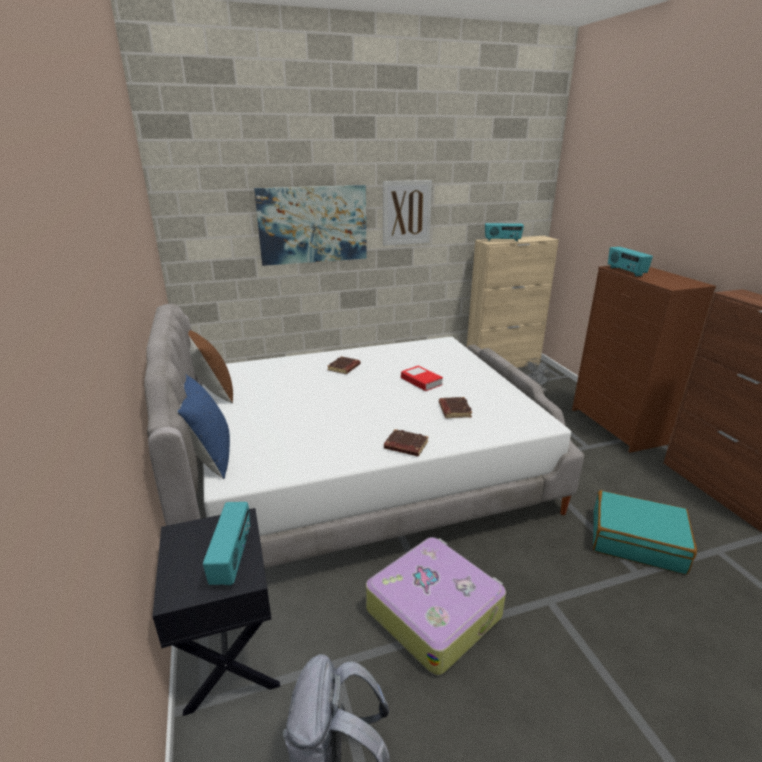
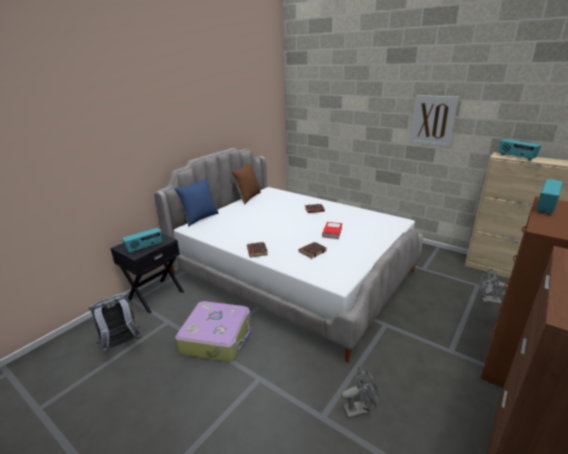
camera: 55 degrees right, 0 degrees up
picture [254,185,367,266] -> none
turquoise suitcase [593,490,697,574] -> grey fan [341,367,379,419]

